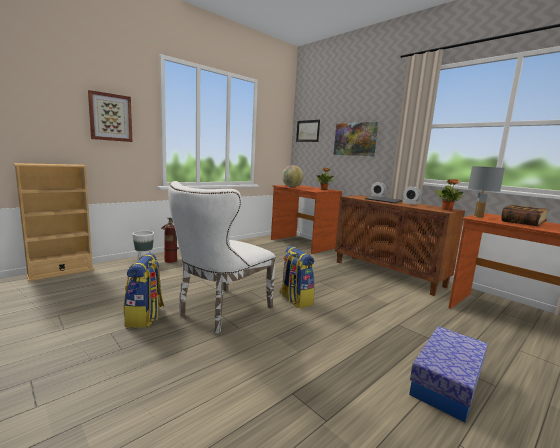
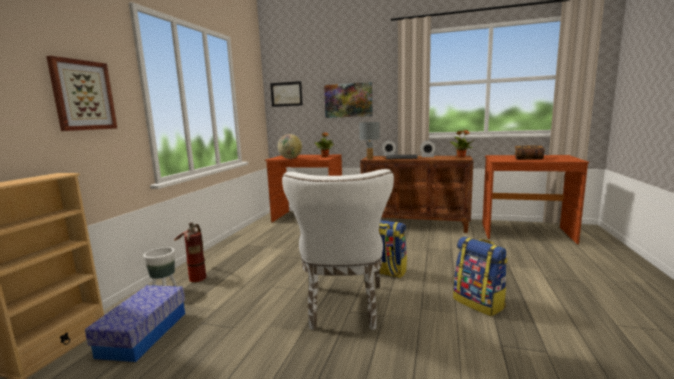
camera: 30 degrees left, 0 degrees up
backpack [124,253,164,328] -> backpack moved to [453,237,508,316]
storage box [409,326,488,422] -> storage box moved to [85,285,185,362]
grey table lamp [468,166,505,218] -> grey table lamp moved to [359,122,380,160]

